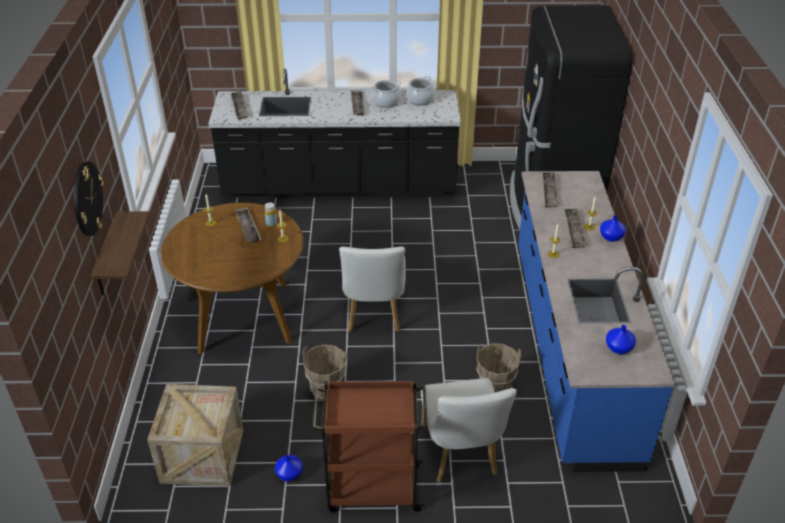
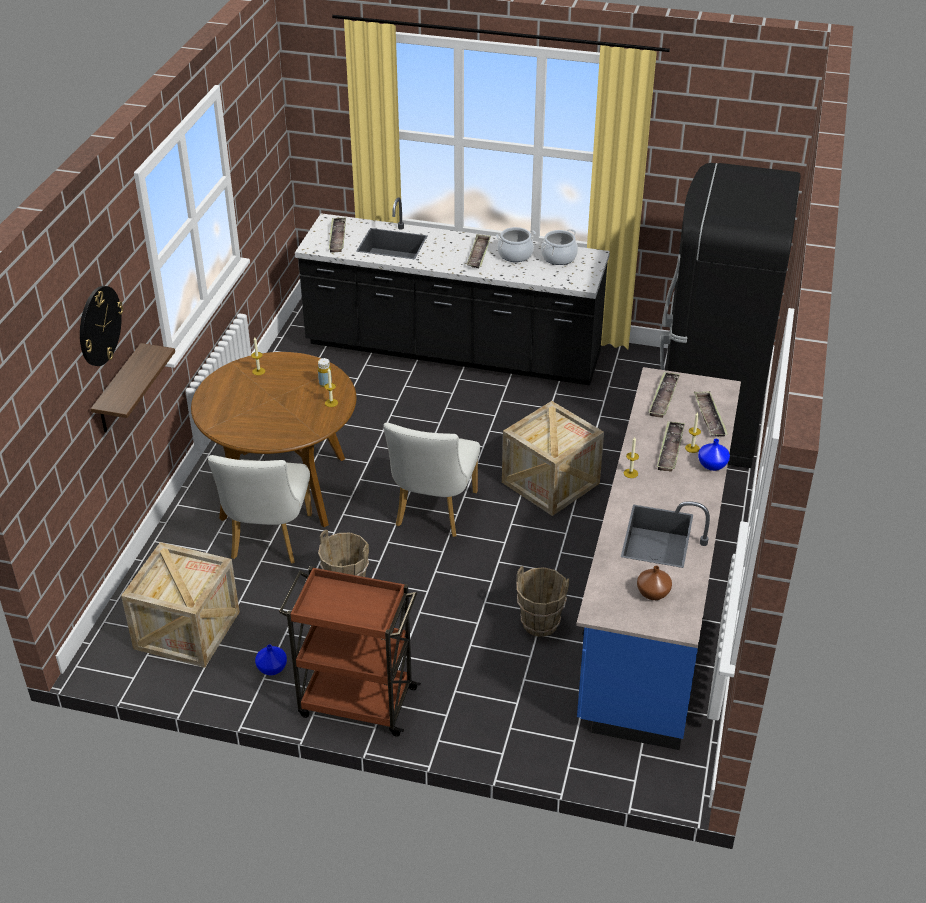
camera: 15 degrees right, 0 degrees up
tray [234,207,262,242] -> tray moved to [694,391,728,437]
white chair [421,378,517,482] -> white chair moved to [208,455,312,564]
blue vase [606,325,636,354] -> brown vase [637,566,672,600]
none -> crate [502,401,604,516]

